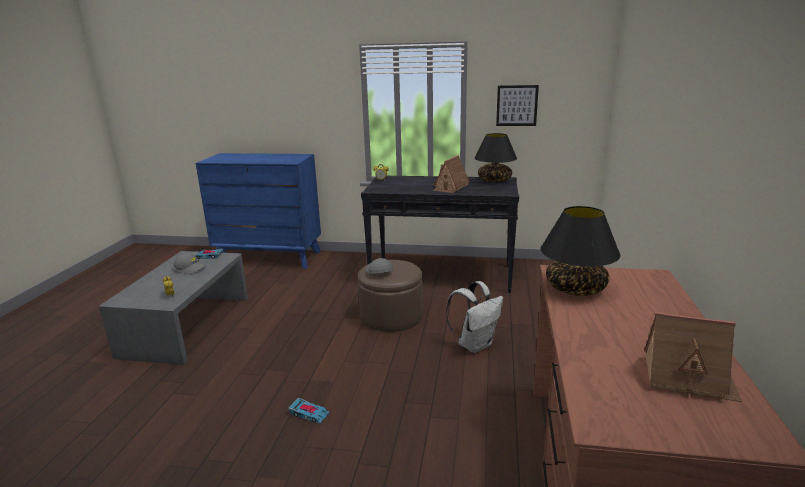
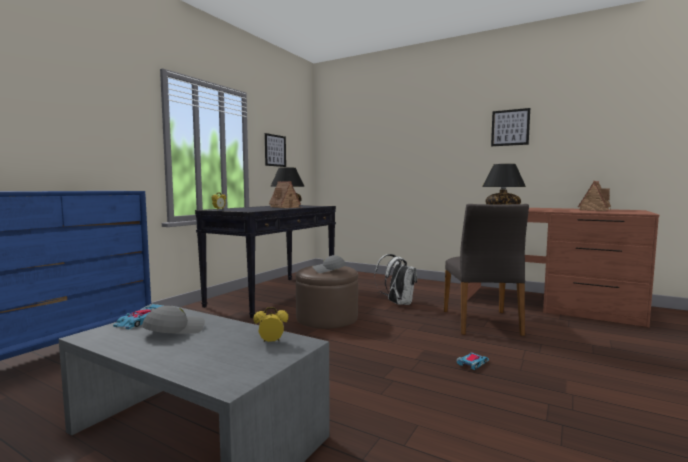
camera: 70 degrees left, 15 degrees down
none -> grey chair [444,204,529,336]
none -> picture [491,108,530,146]

